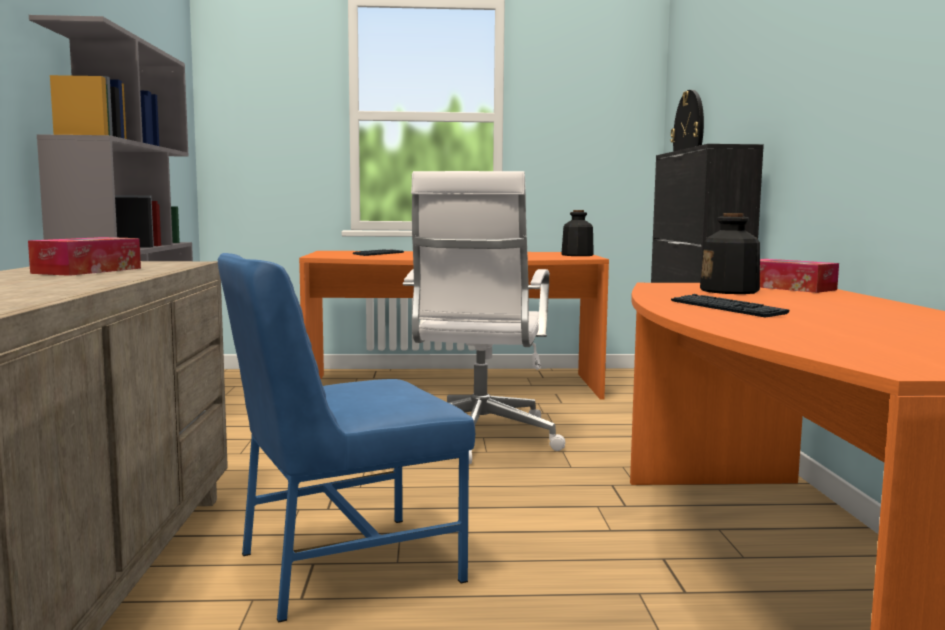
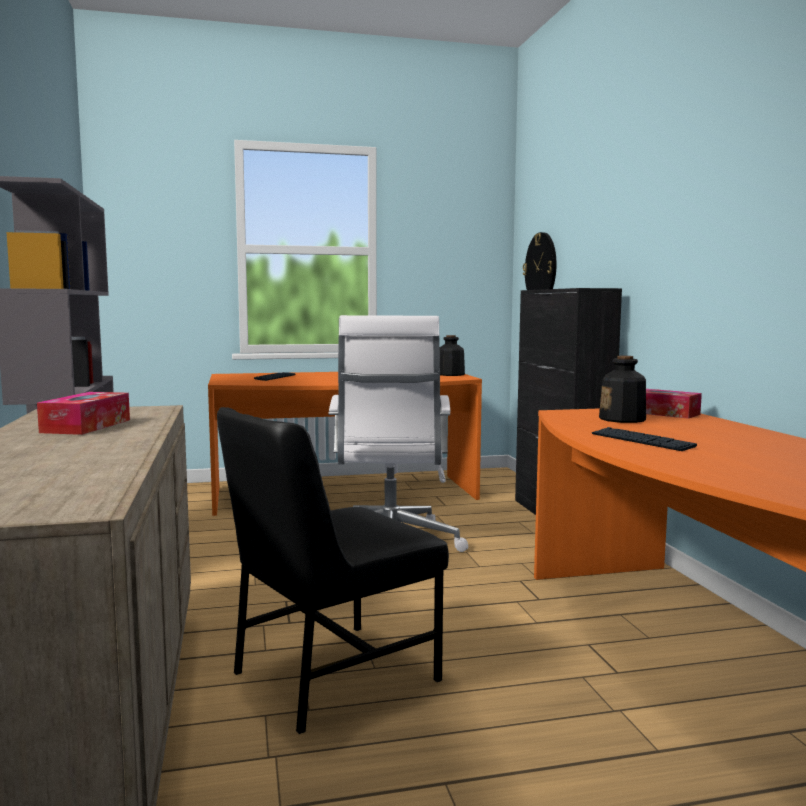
camera: 10 degrees left, 0 degrees up
blue chair [218,253,475,623] -> black chair [217,407,449,734]

